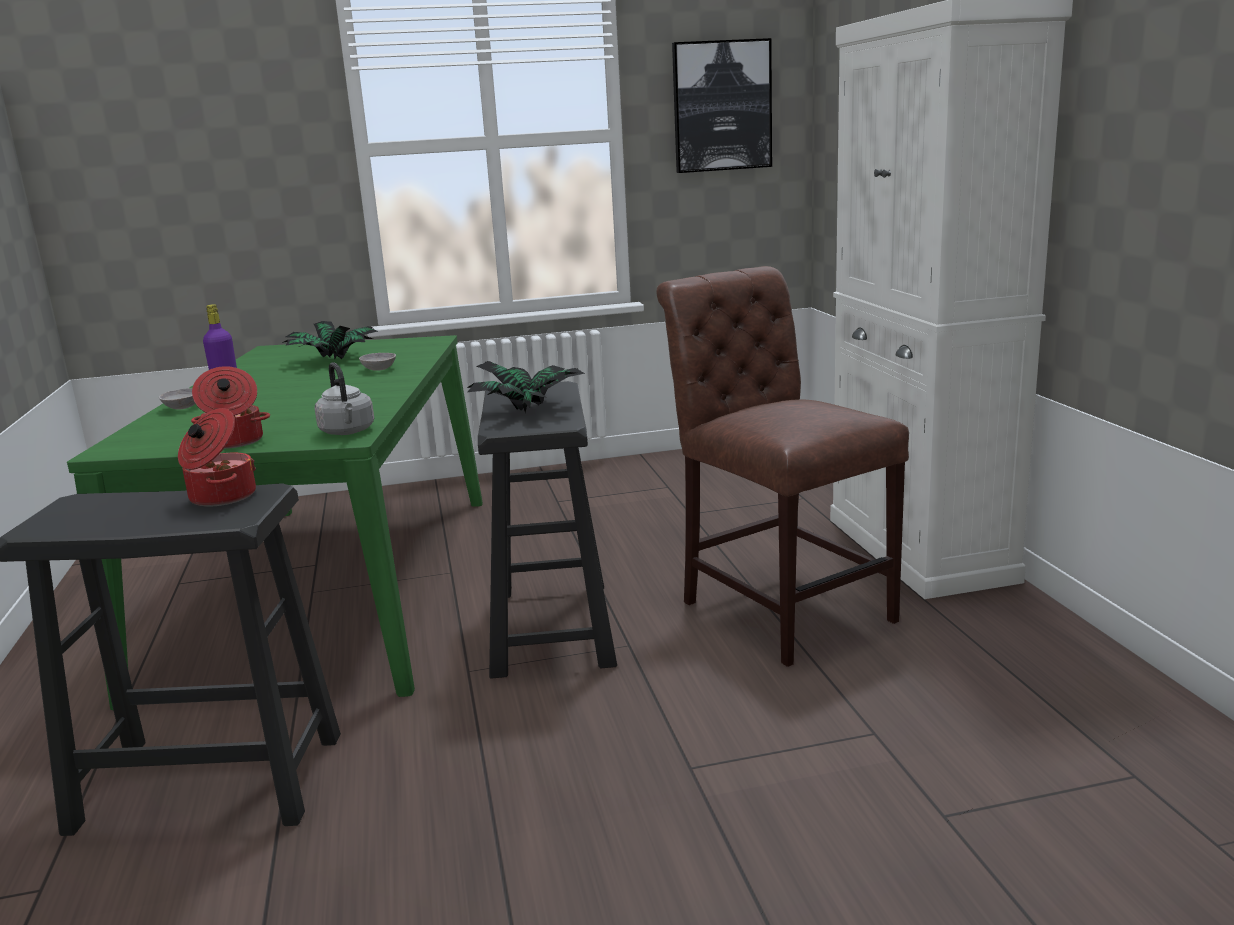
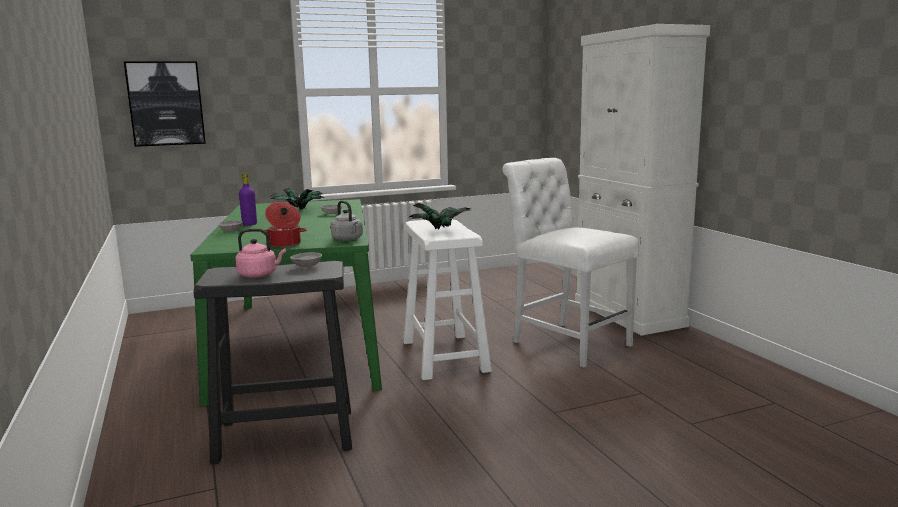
camera: 10 degrees left, 5 degrees down
cooking pot [178,408,256,507] -> grey bowl [290,252,322,267]
black stool [478,381,617,679] -> white stool [403,219,492,380]
brown chair [656,266,909,667] -> white chair [503,158,639,367]
picture [672,38,772,173] -> picture moved to [124,61,206,147]
none -> pink kettle [235,228,286,278]

